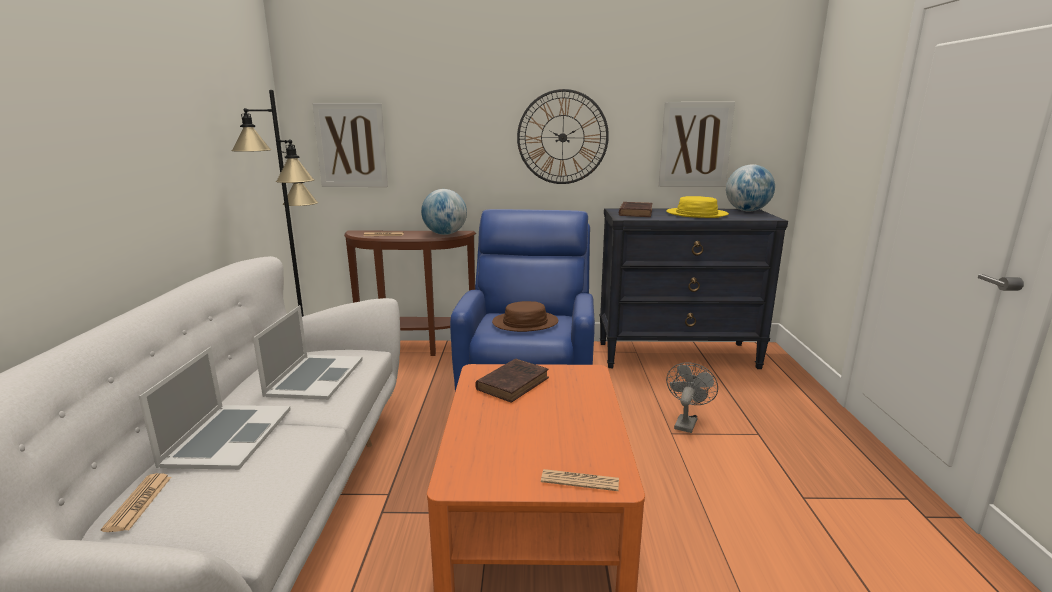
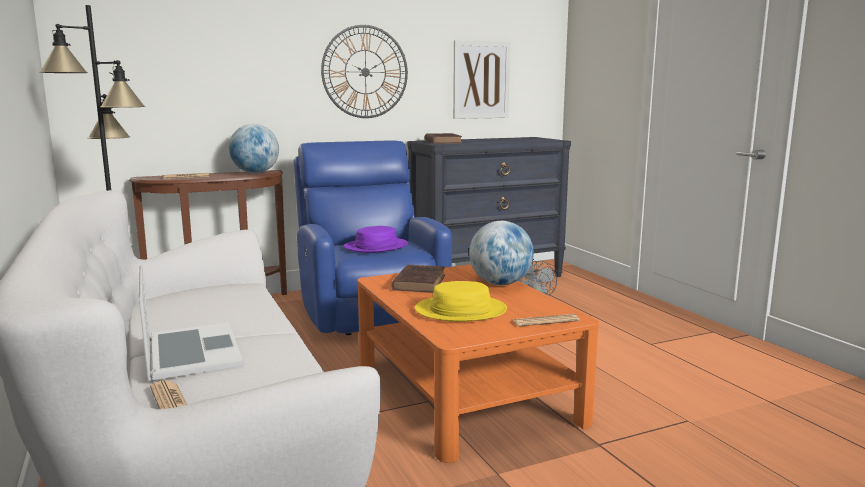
camera: 25 degrees left, 5 degrees down
laptop [253,305,363,400] -> none
picture [312,103,388,187] -> none
brown hat [492,301,558,332] -> purple hat [344,226,408,252]
yellow hat [666,196,729,218] -> yellow hat moved to [415,281,507,322]
globe [726,164,775,212] -> globe moved to [469,221,534,285]

